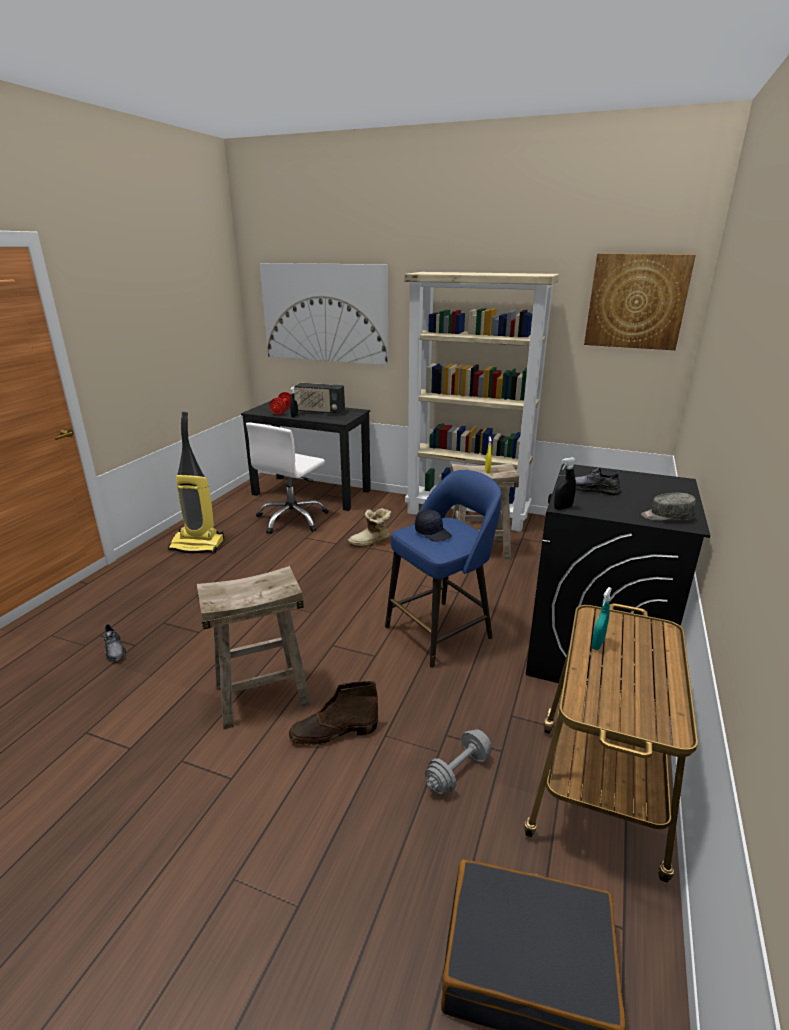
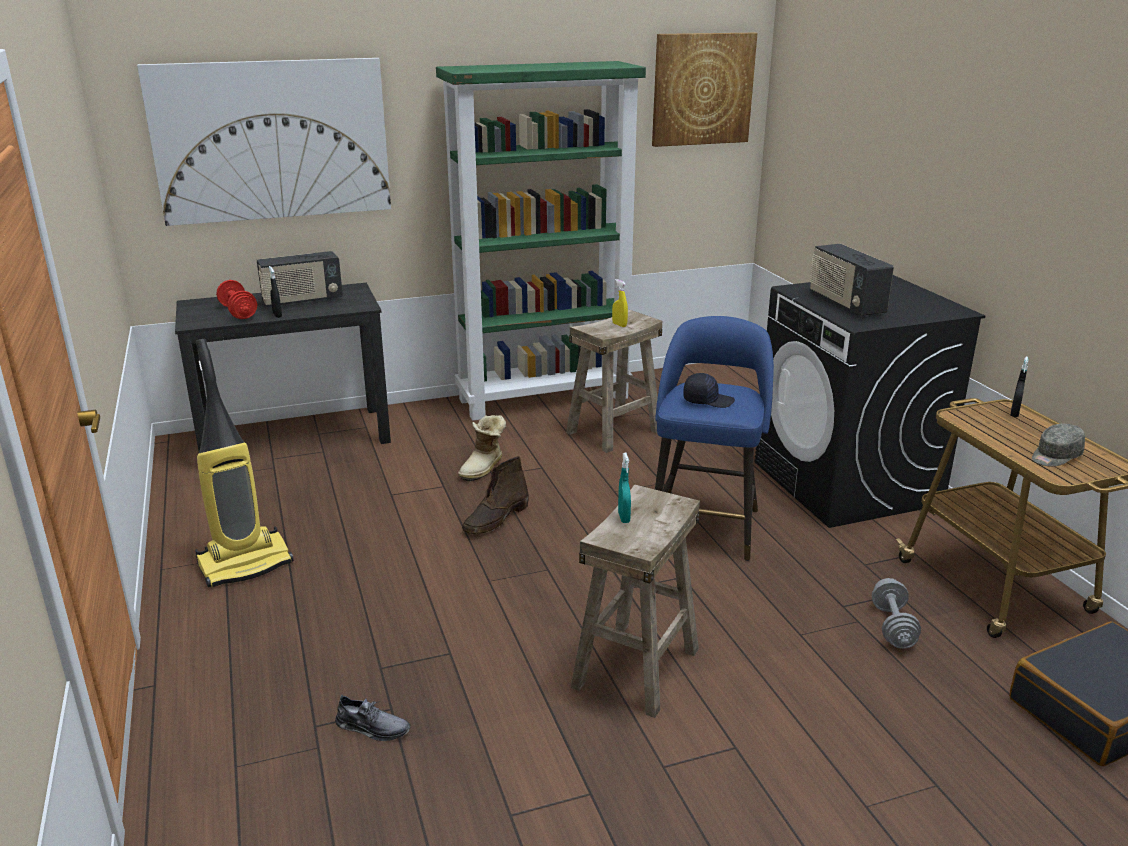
camera: 40 degrees left, 0 degrees up
white office chair [246,422,329,534] -> none
brown boot [289,681,378,746] -> brown boot moved to [462,456,529,534]
beige bookcase [405,272,559,532] -> green bookcase [436,61,646,421]
black spray bottle [554,457,576,510] -> black spray bottle moved to [1011,357,1028,417]
grey shoe [575,468,621,495] -> radio [810,244,894,316]
turquoise spray bottle [591,587,612,650] -> turquoise spray bottle moved to [618,453,631,523]
grey cap [641,493,696,521] -> grey cap moved to [1032,424,1085,467]

